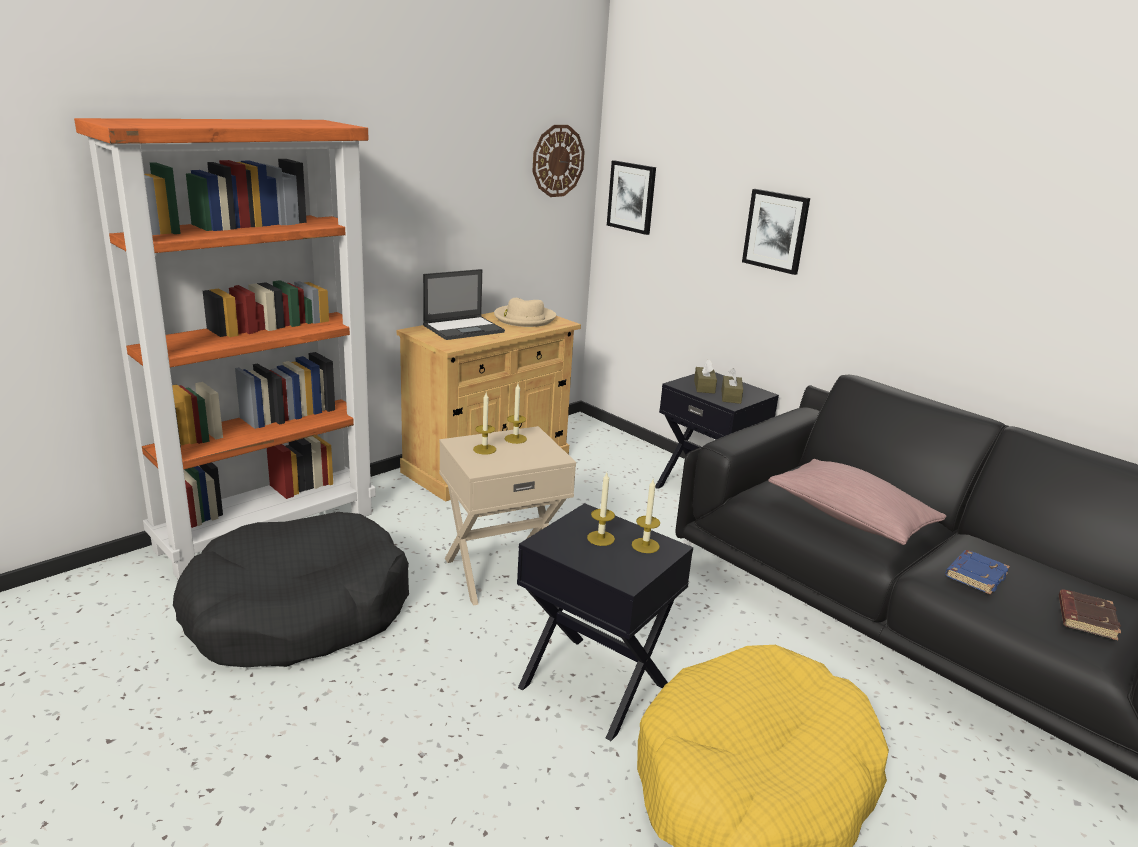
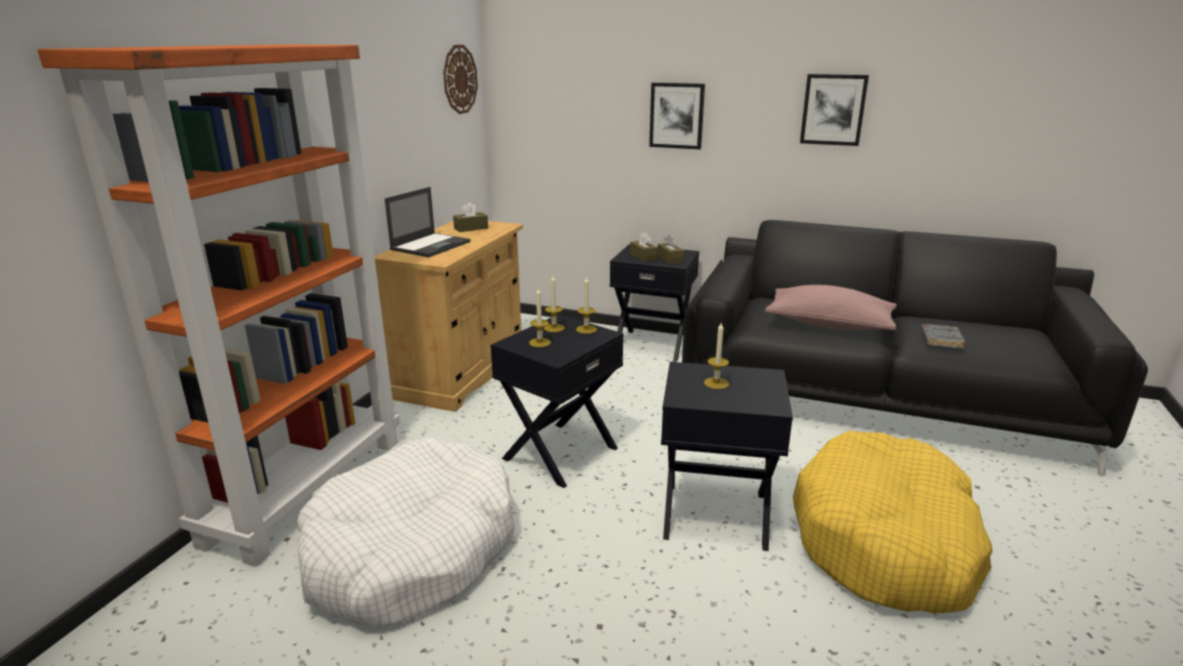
camera: 25 degrees left, 0 degrees up
black dog bed [173,512,409,667] -> white dog bed [297,437,515,627]
beige side table [439,426,576,606] -> black side table [491,314,624,488]
beige hat [494,298,556,327] -> brown tissue box [453,202,488,232]
picture [607,161,656,235] -> picture moved to [800,74,869,146]
candle [632,480,660,553] -> candle moved to [576,277,597,334]
blue book [945,550,1010,595] -> grey book [921,324,965,349]
brown book [1059,589,1121,640] -> none

